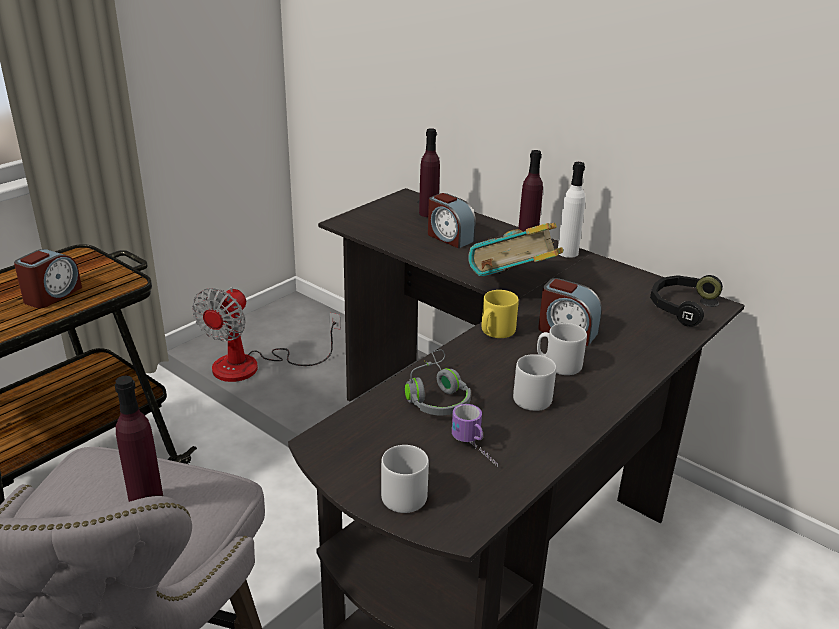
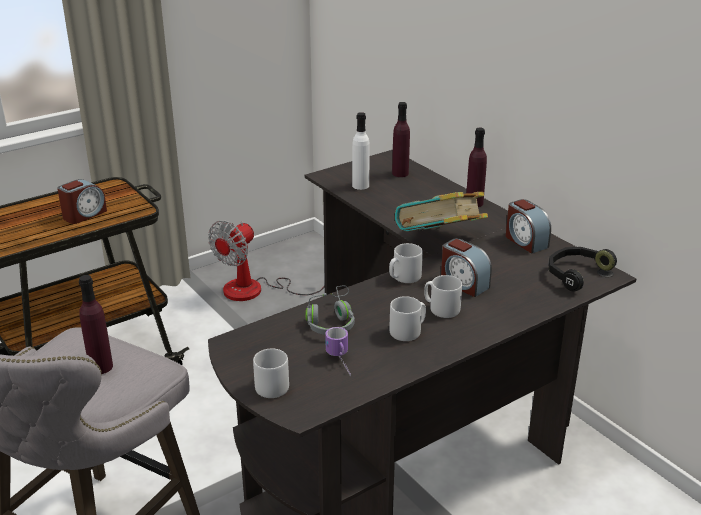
camera: 15 degrees right, 0 degrees up
alarm clock [428,193,476,248] -> alarm clock moved to [506,199,551,254]
yellow mug [482,290,519,338] -> grey mug [389,243,423,283]
white bottle [558,162,585,258] -> white bottle moved to [352,112,370,190]

